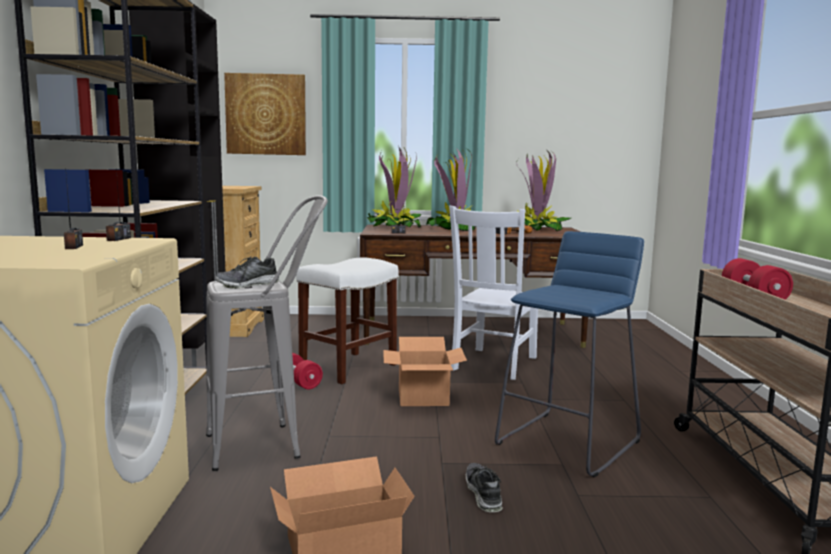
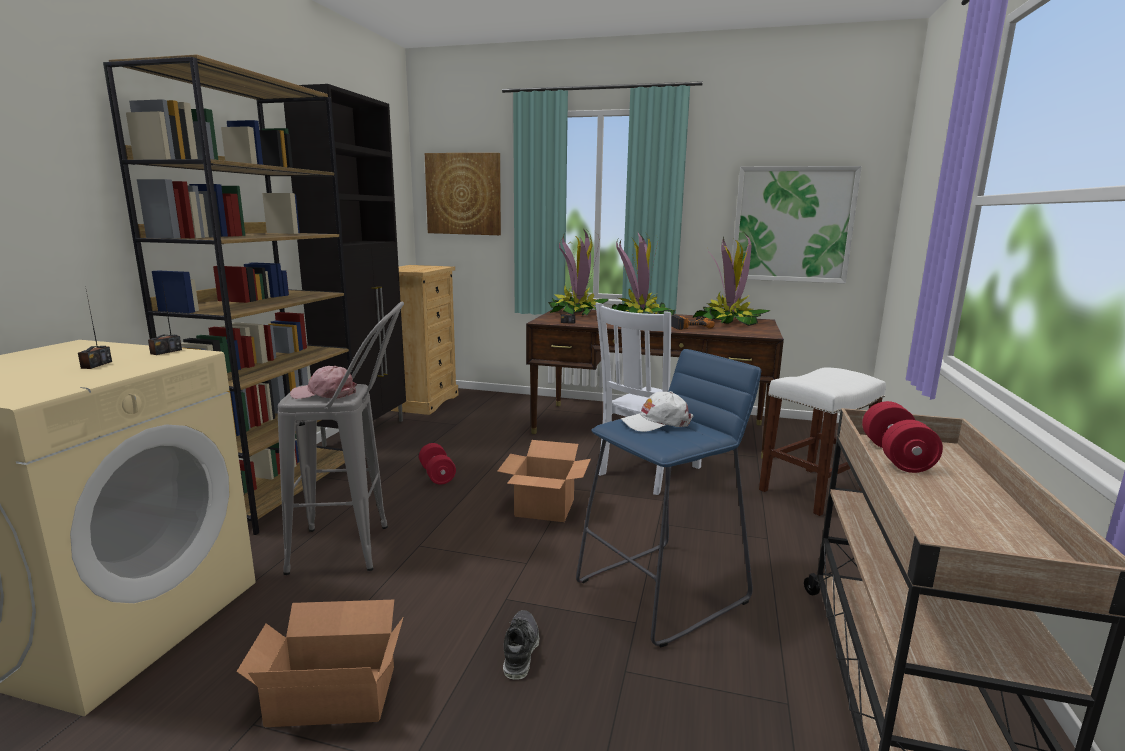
camera: 15 degrees right, 5 degrees up
shoe [215,257,279,289] -> pink cap [290,366,357,399]
white stool [296,258,399,384] -> white stool moved to [759,367,886,516]
none -> white cap [621,391,693,432]
none -> picture [732,166,862,283]

